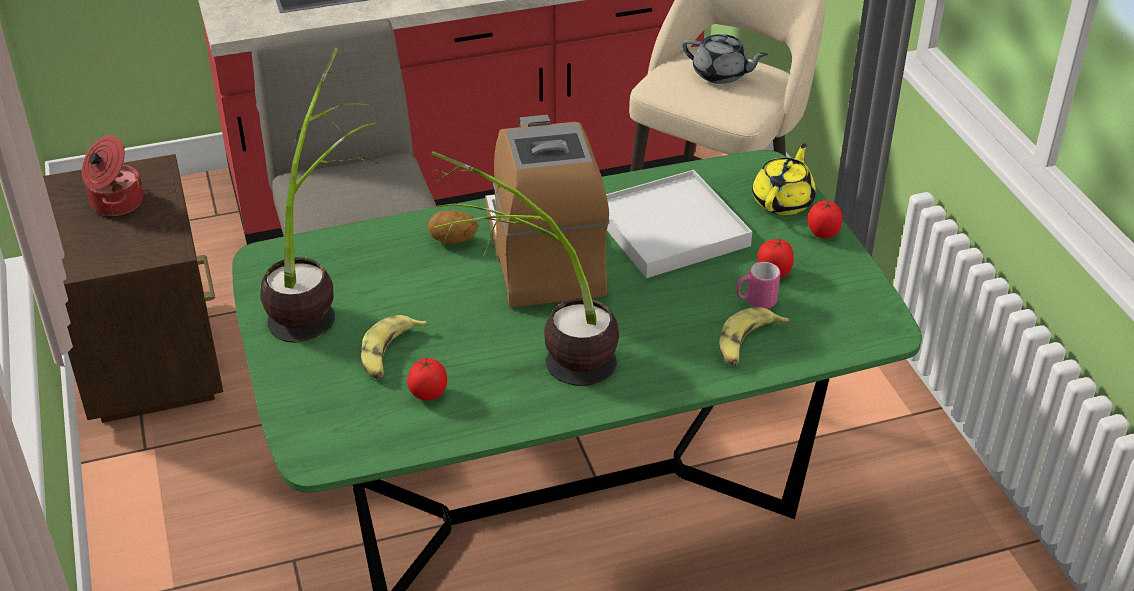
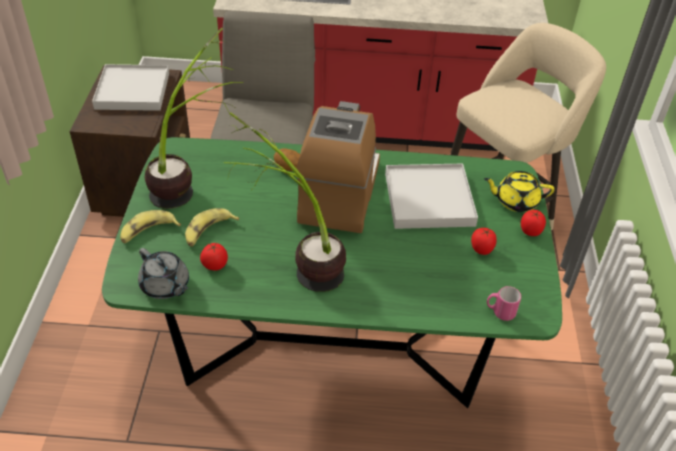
camera: 20 degrees right, 5 degrees up
cooking pot [82,135,143,216] -> white tray [92,64,169,111]
grey teapot [682,34,768,84] -> grey teapot moved to [138,248,189,299]
banana [719,307,789,366] -> banana moved to [120,210,181,244]
pink mug [737,262,780,309] -> pink mug moved to [487,286,521,321]
yellow teapot [752,143,816,215] -> yellow teapot turned 135 degrees counterclockwise [484,171,555,212]

